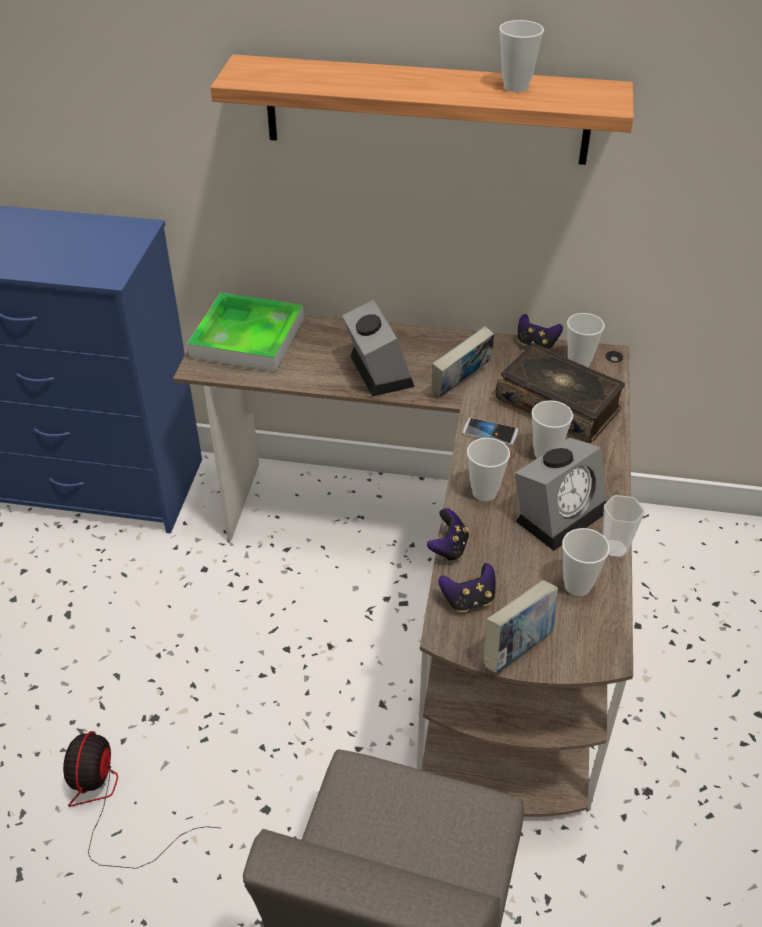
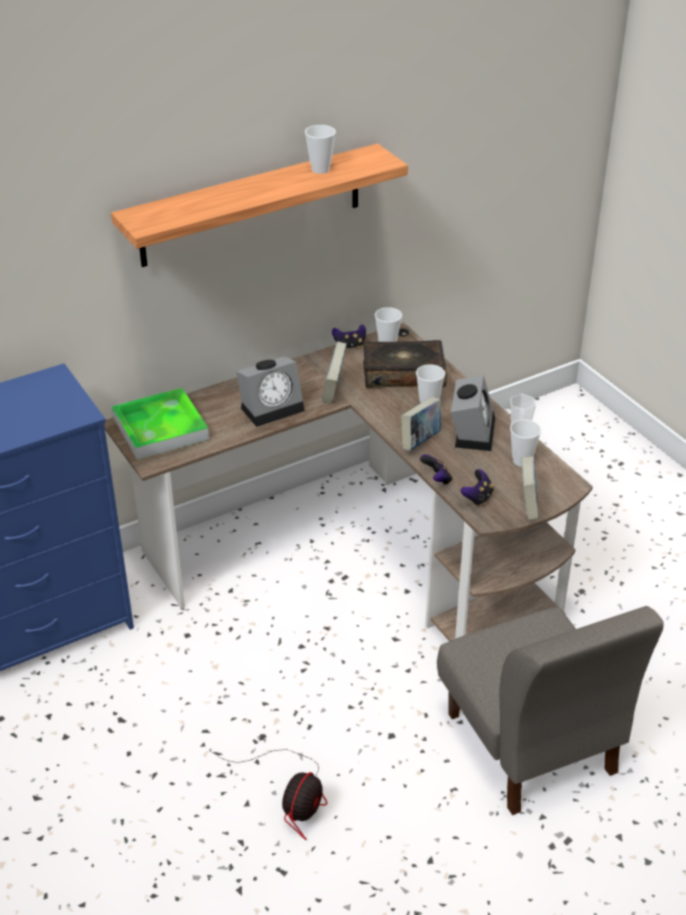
camera: 40 degrees left, 5 degrees down
fan [63,731,220,869] -> fan turned 120 degrees counterclockwise [219,749,327,840]
alarm clock [342,300,414,396] -> alarm clock turned 120 degrees clockwise [236,356,304,427]
phone [463,418,518,445] -> none
cup [467,438,510,501] -> book [401,397,441,451]

